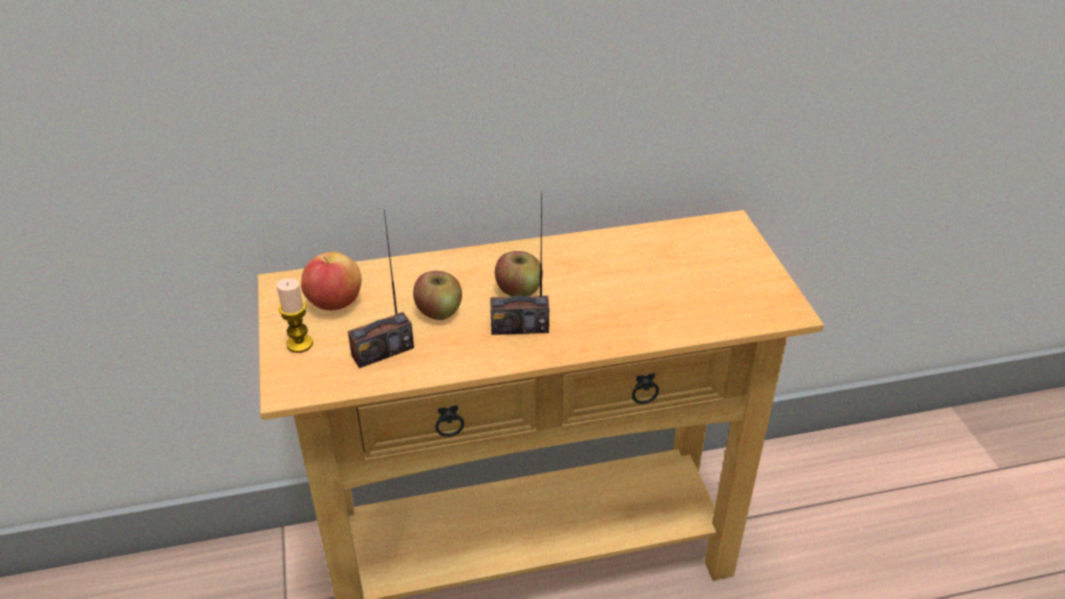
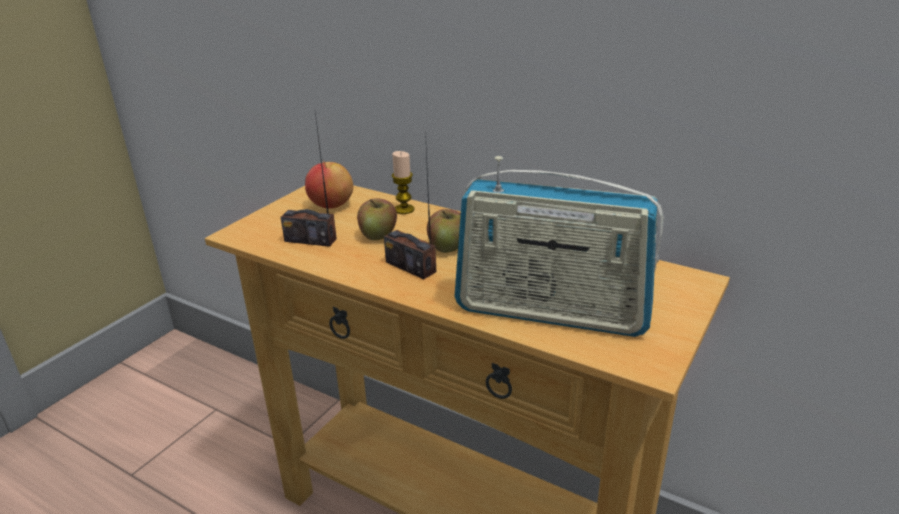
camera: 45 degrees right, 10 degrees down
candle [276,278,313,353] -> candle moved to [392,151,414,214]
none -> radio [455,156,664,337]

